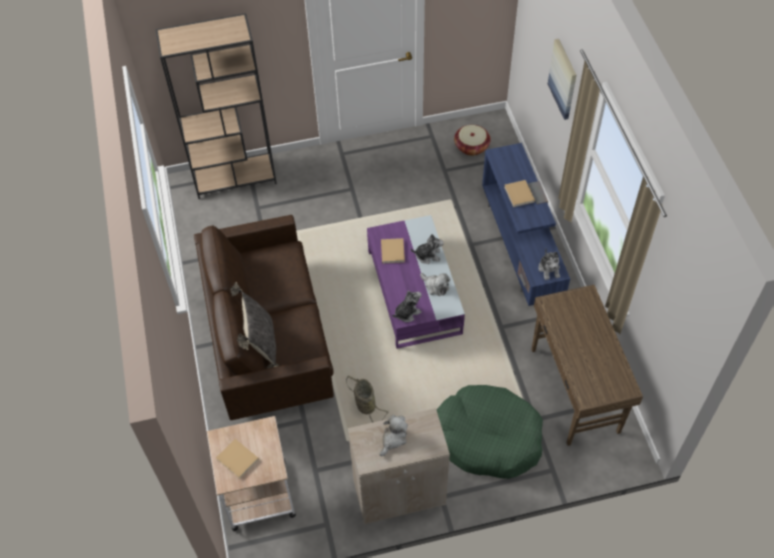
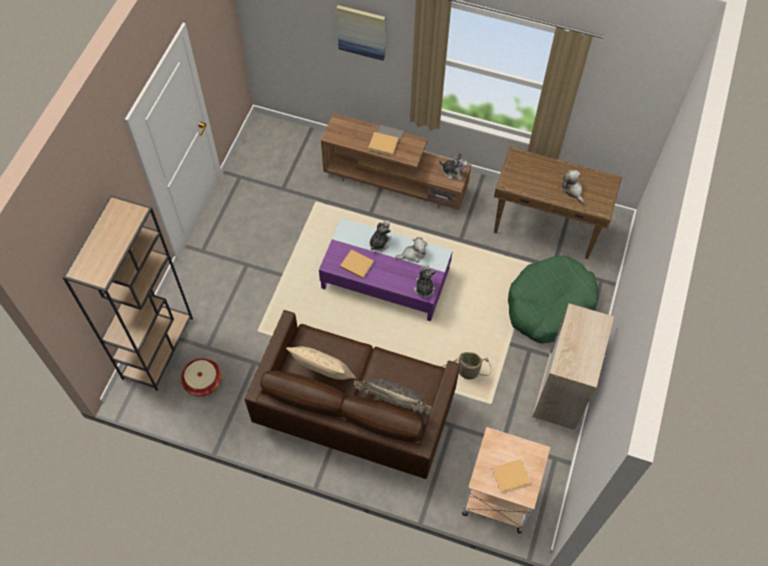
camera: 60 degrees left, 5 degrees up
plush toy [380,415,408,456] -> plush toy moved to [561,170,584,203]
basket [454,125,490,156] -> basket moved to [181,358,222,397]
blue tv stand [482,143,570,306] -> brown tv stand [321,113,471,210]
none -> beige pillow [286,346,356,380]

